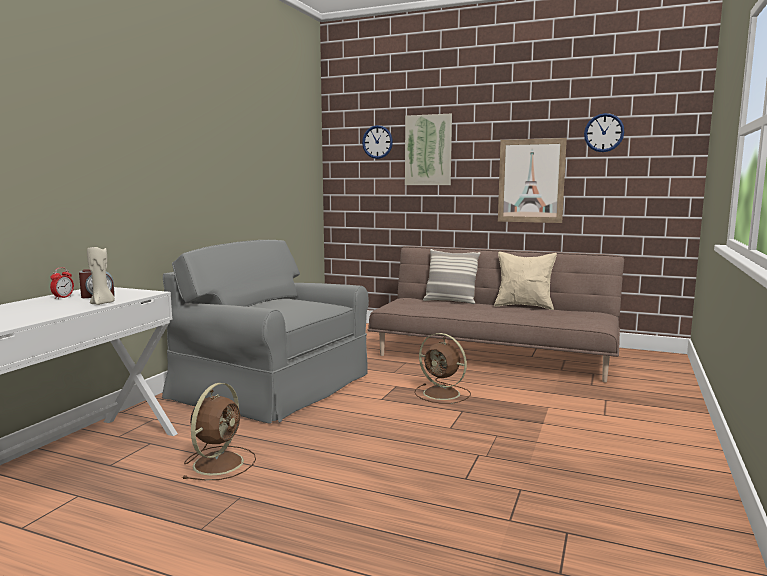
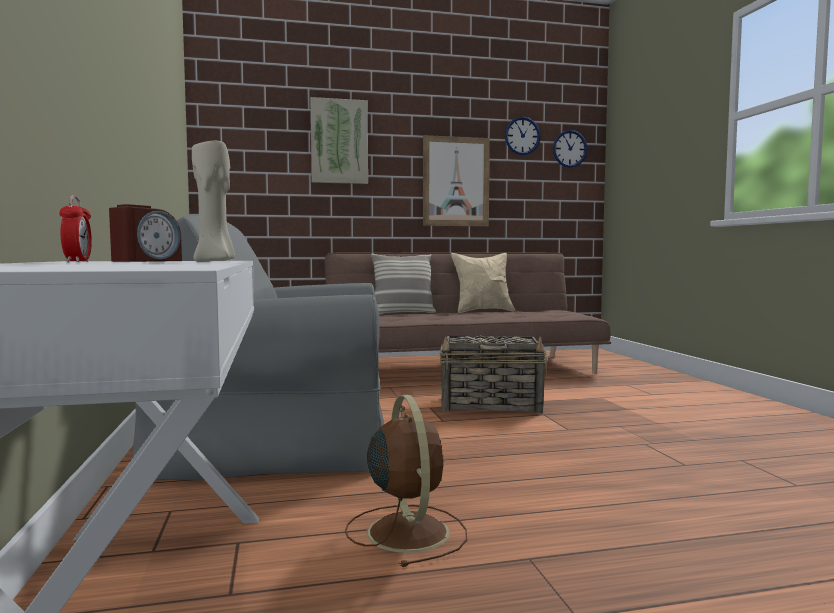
camera: 35 degrees left, 5 degrees down
wall clock [362,125,393,159] -> wall clock moved to [553,130,587,168]
brown fan [414,333,471,404] -> basket [440,335,548,414]

